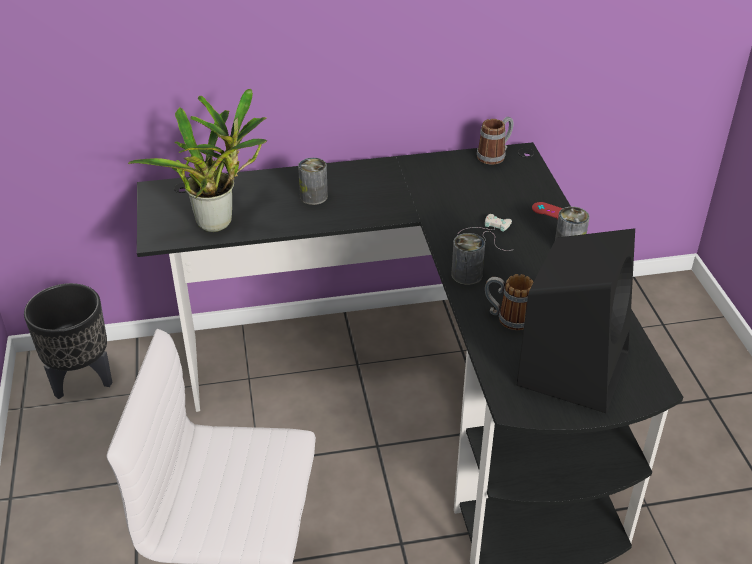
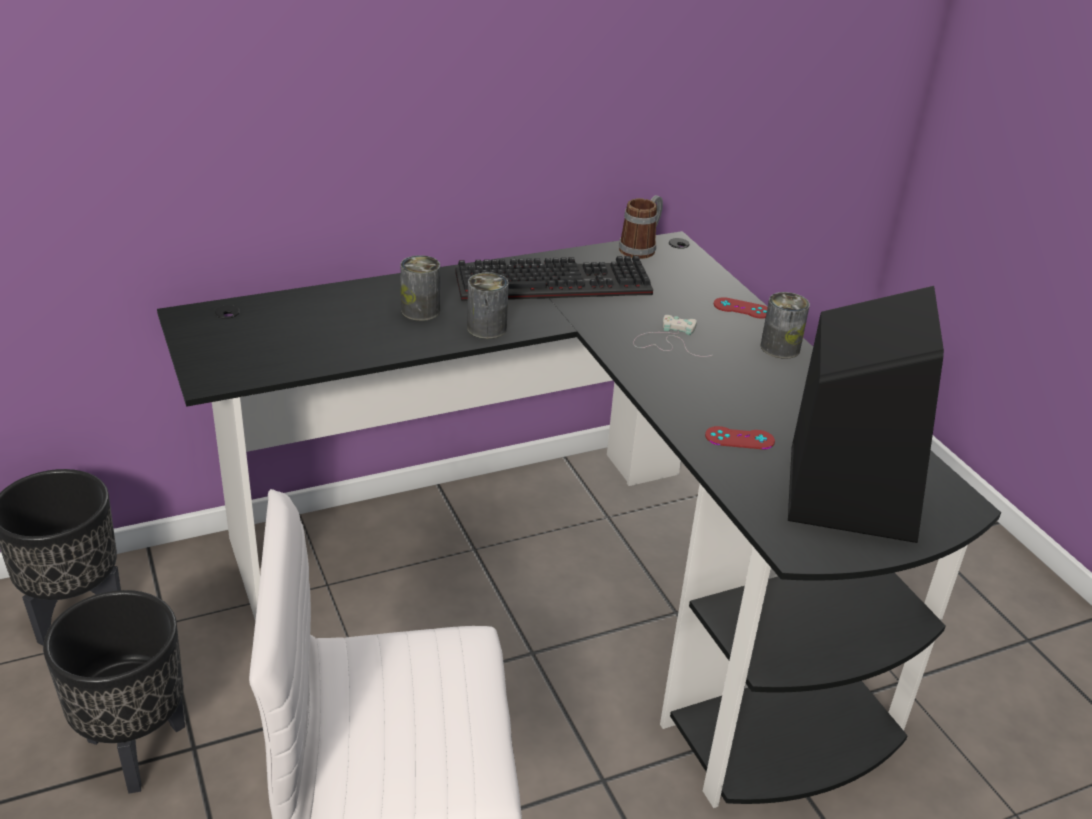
camera: 15 degrees left, 5 degrees down
potted plant [128,89,267,232] -> none
can [451,233,485,285] -> can moved to [467,272,509,339]
mug [485,274,533,330] -> red game controller [705,426,775,449]
none -> black planter [43,590,185,794]
none -> keyboard [455,256,653,301]

